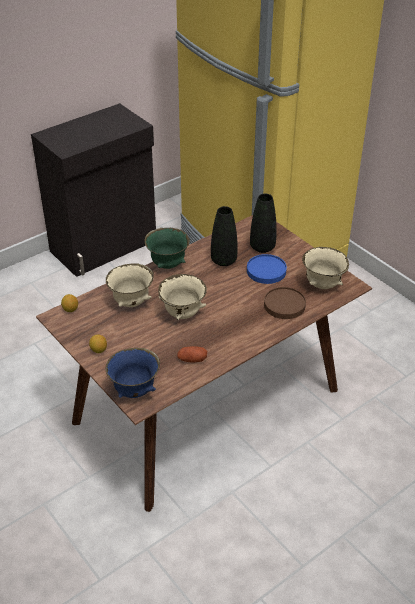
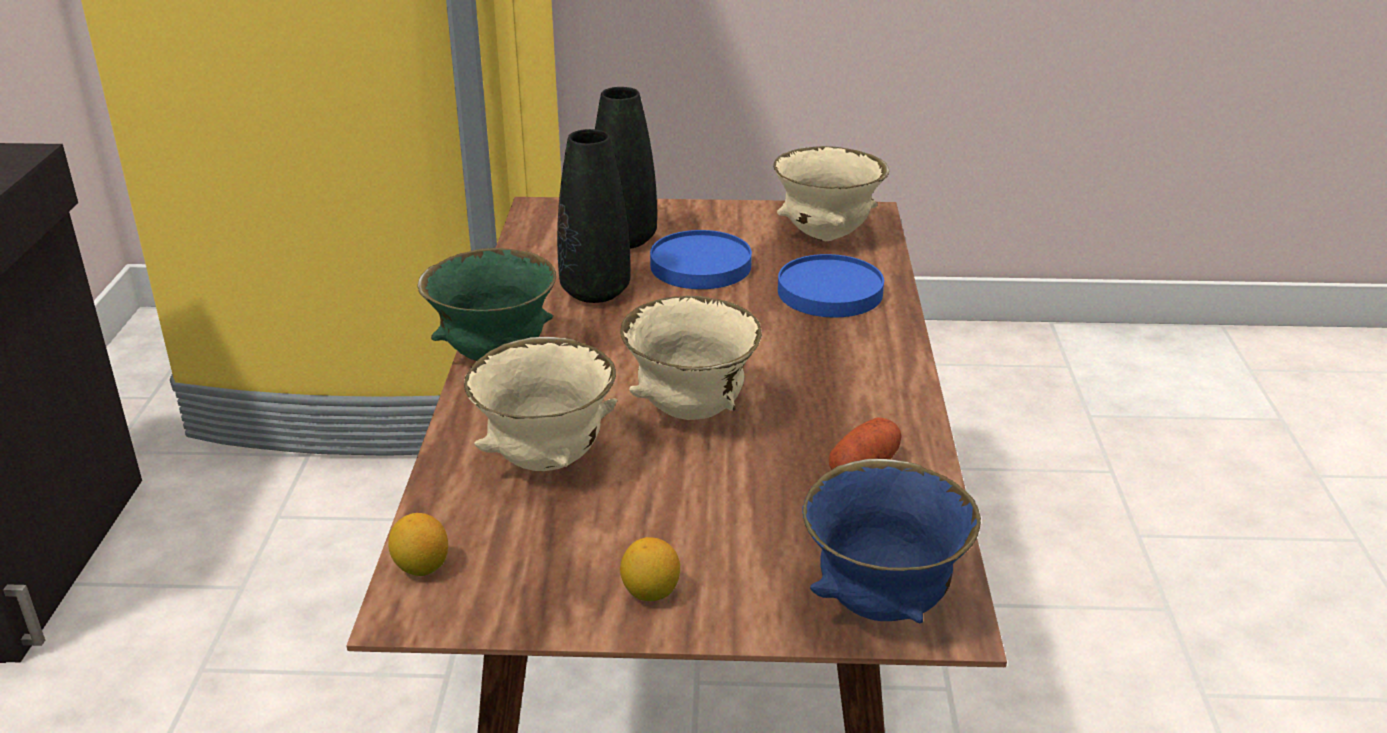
camera: 50 degrees left, 10 degrees down
brown plate [264,287,306,319] -> blue plate [778,254,884,317]

